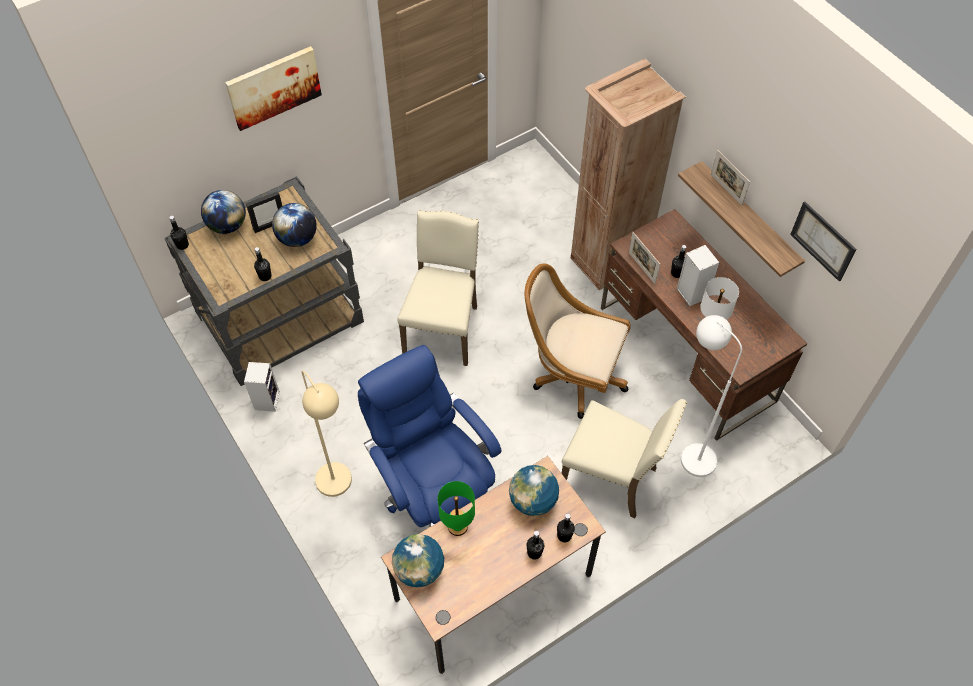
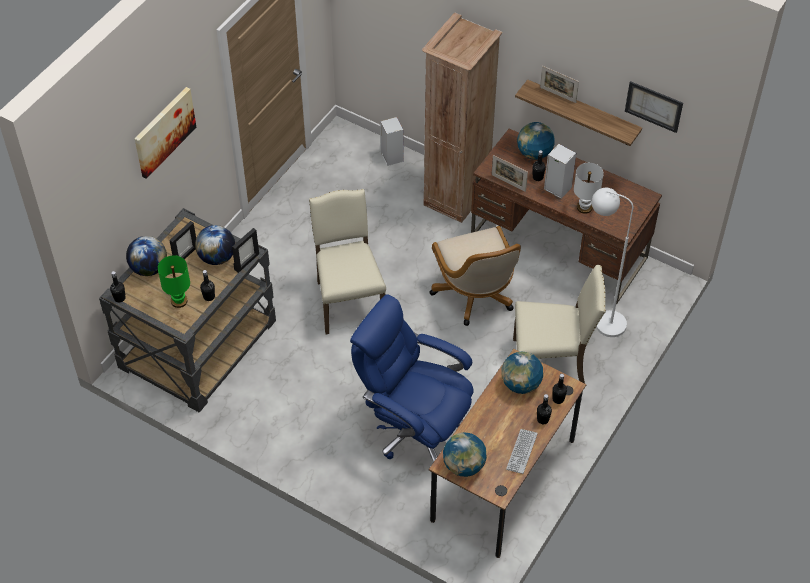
camera: 25 degrees left, 5 degrees down
speaker [244,362,280,412] -> speaker moved to [380,117,403,166]
beige floor lamp [302,370,352,497] -> none
green table lamp [438,481,475,536] -> green table lamp moved to [158,255,190,308]
office chair [525,264,630,419] -> office chair turned 105 degrees counterclockwise [430,226,521,326]
none -> picture frame [232,228,259,273]
none -> keyboard [506,429,538,474]
none -> globe [517,122,555,160]

